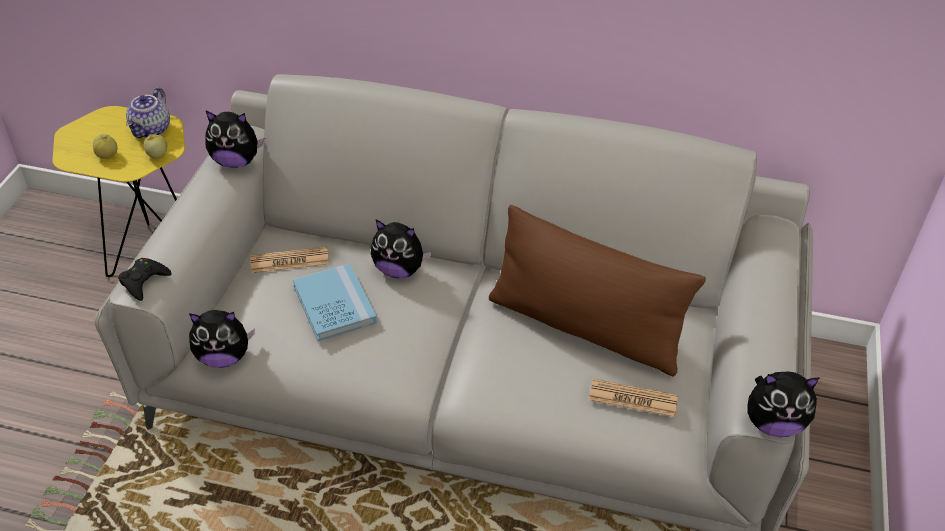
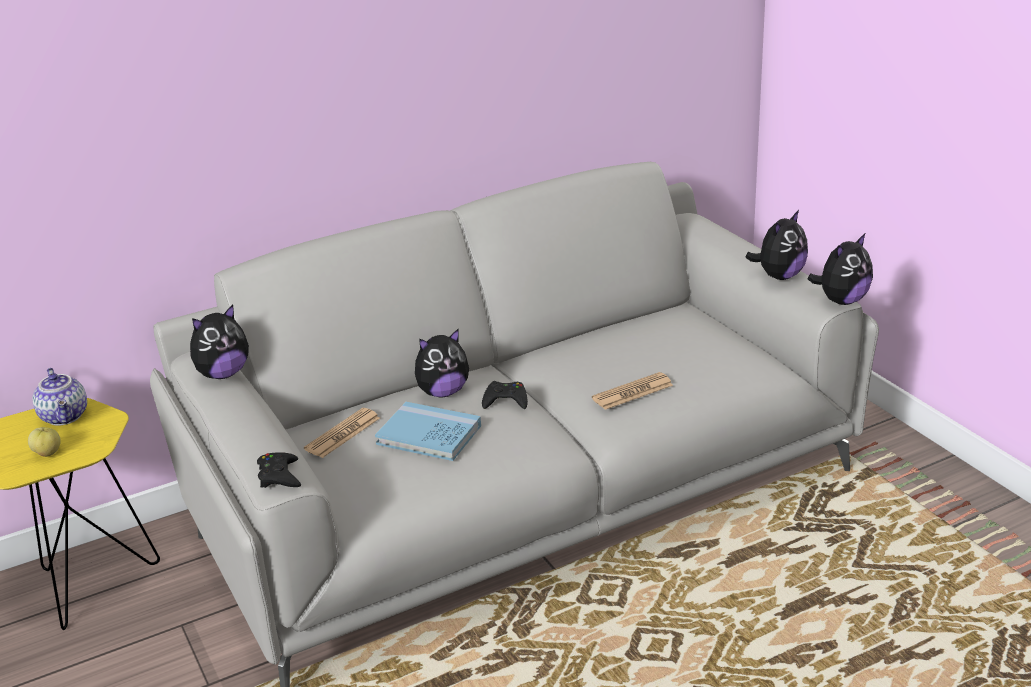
camera: 40 degrees left, 15 degrees down
apple [143,134,167,159] -> none
plush toy [189,310,255,368] -> plush toy moved to [746,210,808,280]
brown pillow [489,205,706,377] -> none
newspaper [589,379,678,417] -> newspaper moved to [592,372,673,410]
none -> black game controller [482,381,528,409]

